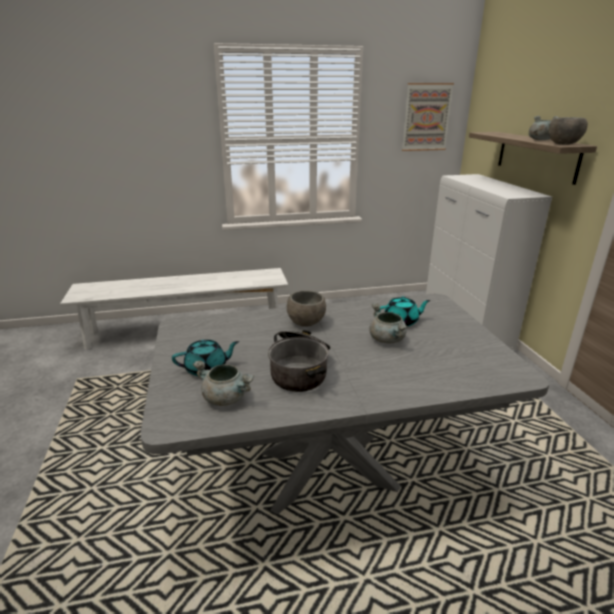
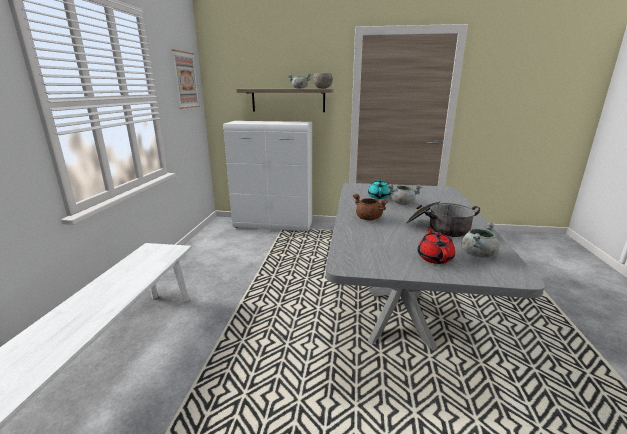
camera: 70 degrees left, 5 degrees down
turquoise teapot [172,340,239,377] -> red teapot [417,227,455,264]
grey bowl [287,290,326,327] -> brown cooking pot [353,194,388,221]

